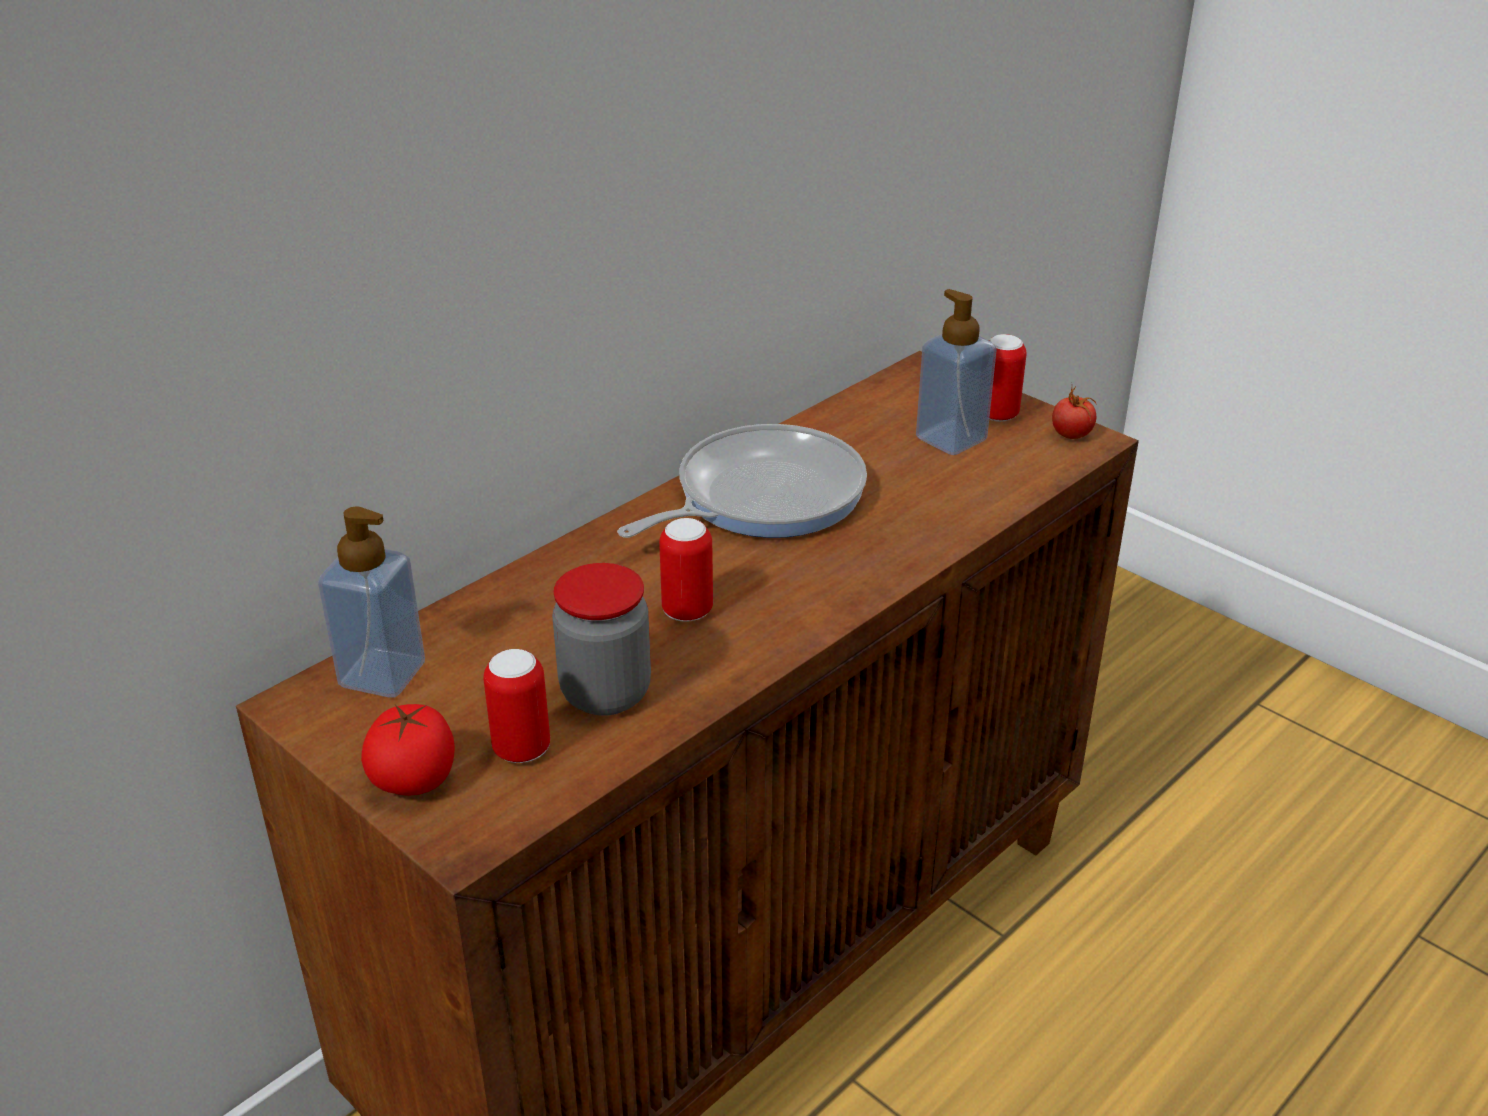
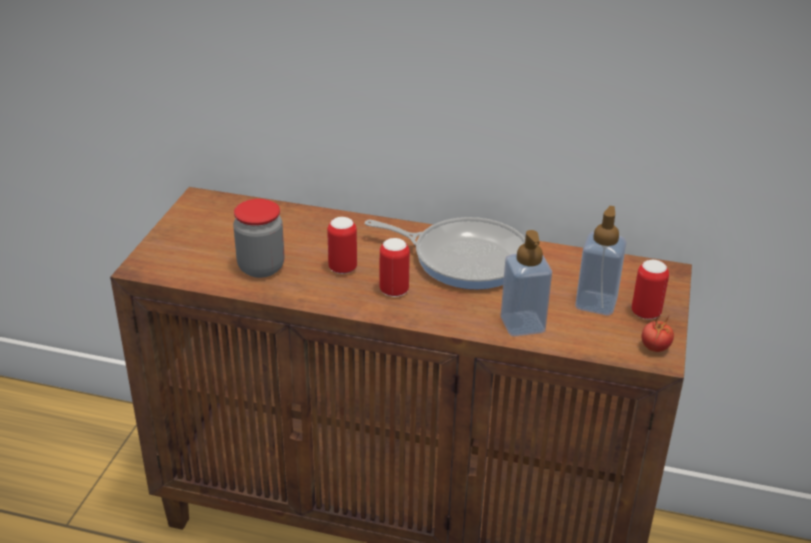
camera: 60 degrees right, 0 degrees up
soap dispenser [318,506,425,698] -> soap dispenser moved to [500,230,552,336]
tomato [361,704,455,795] -> none
can [483,649,550,763] -> can moved to [380,238,410,297]

